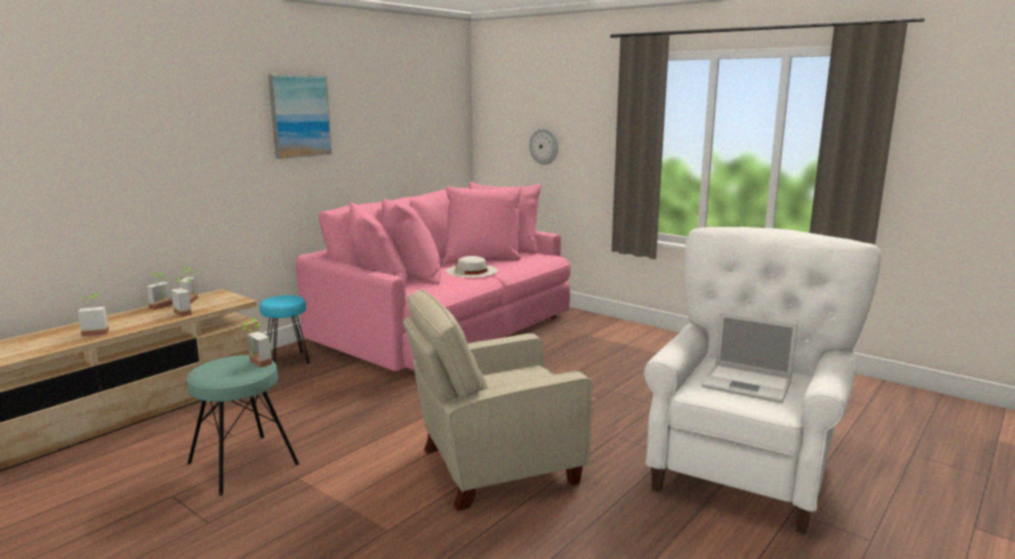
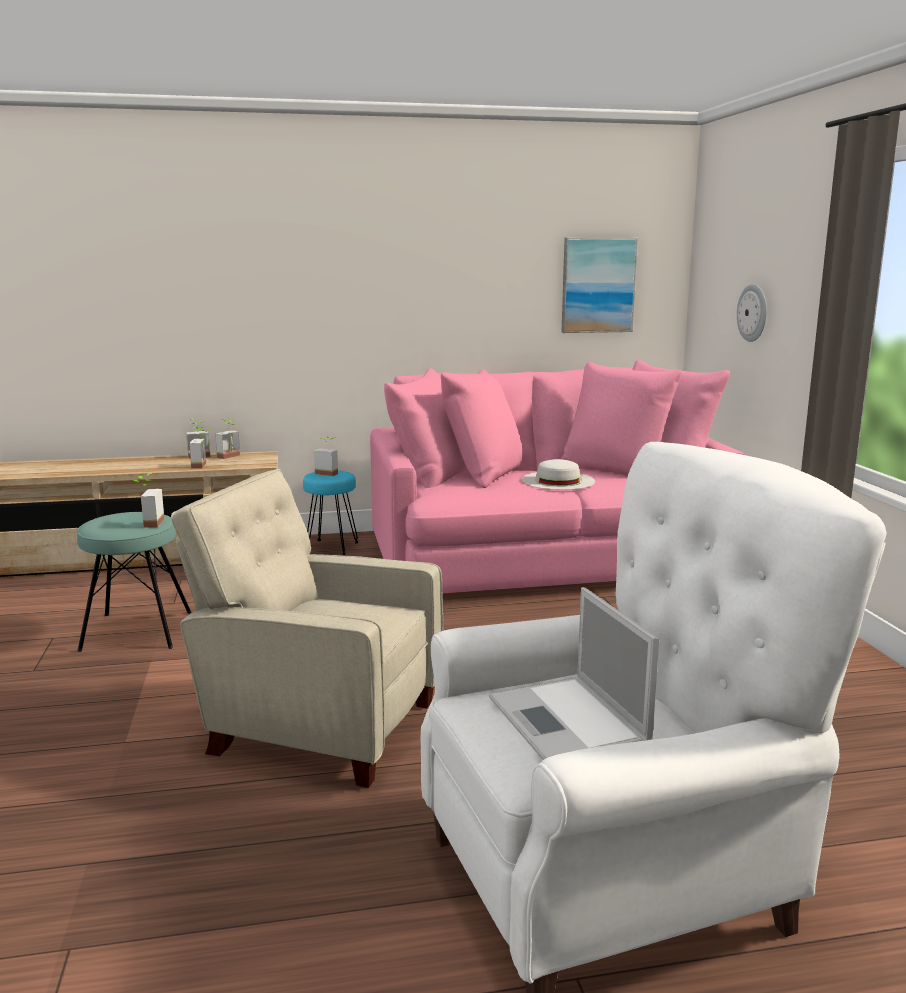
camera: 40 degrees right, 0 degrees up
potted plant [78,294,109,337] -> potted plant moved to [314,437,338,476]
picture [268,75,332,159] -> picture moved to [561,238,638,333]

